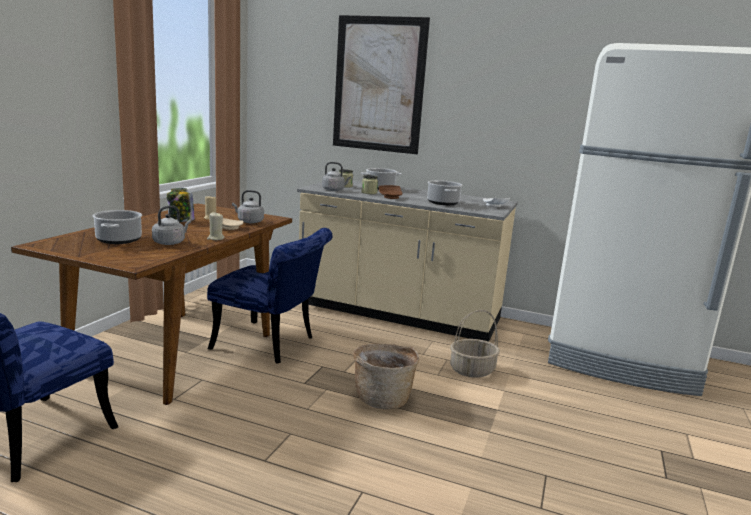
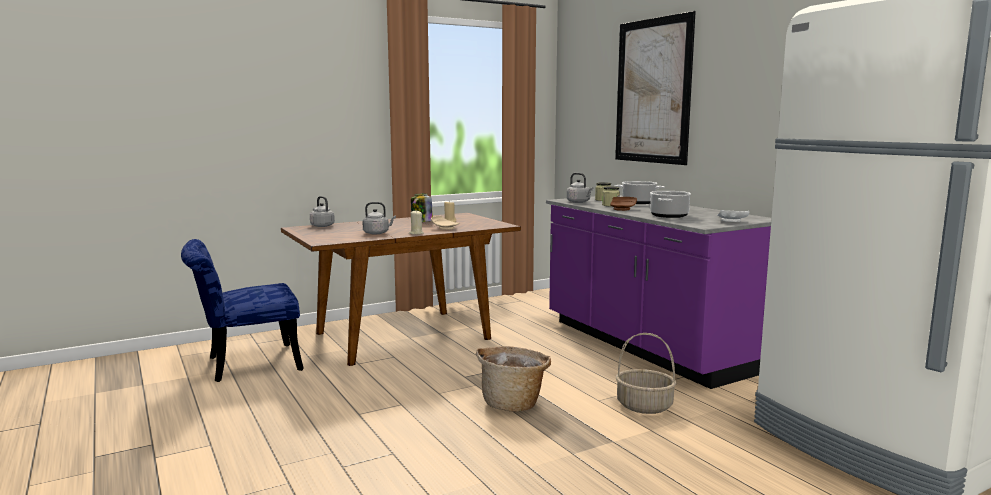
camera: 40 degrees right, 5 degrees down
cooking pot [93,210,142,244] -> none
blue chair [207,228,333,364] -> none
grey kettle [232,190,264,223] -> grey kettle moved to [310,196,335,227]
beige counter [297,181,518,342] -> purple counter [546,195,772,389]

